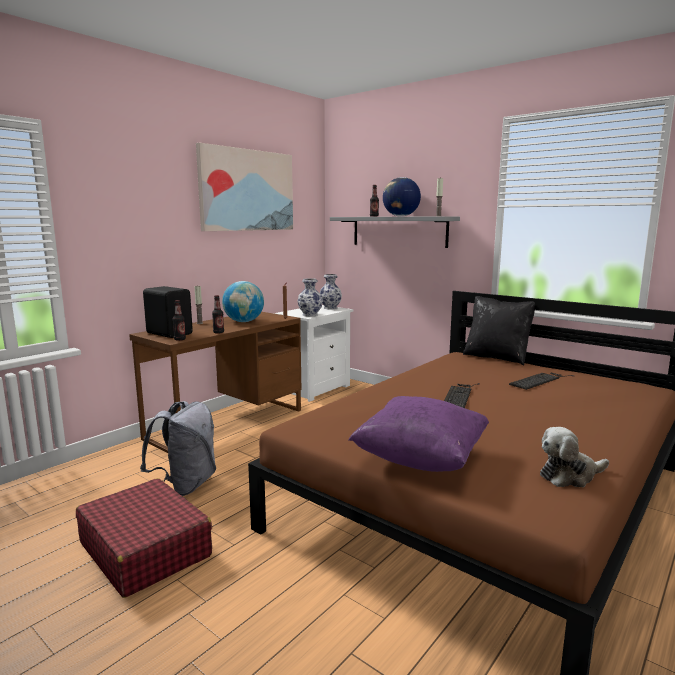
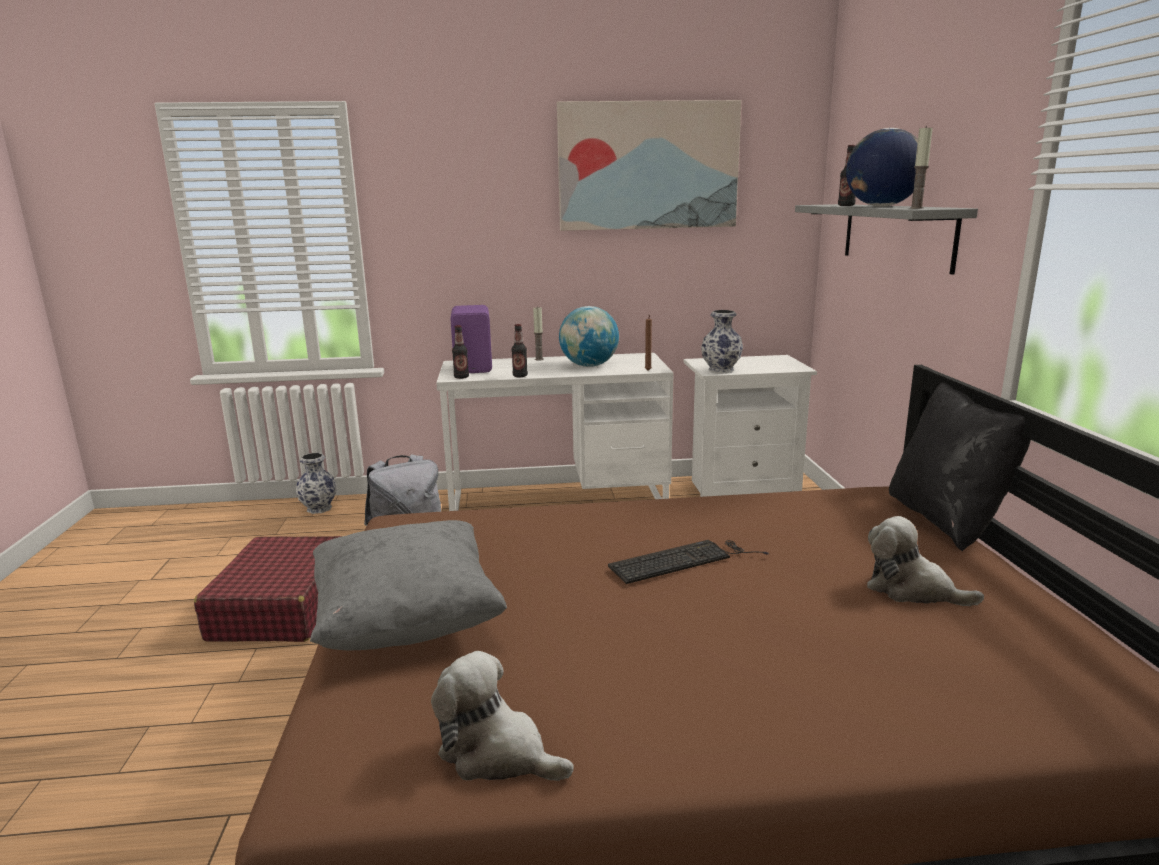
camera: 45 degrees right, 5 degrees up
brown desk [129,312,302,453] -> white desk [436,353,674,511]
black speaker [143,286,193,338] -> purple speaker [450,305,492,373]
vase [320,274,342,309] -> vase moved to [296,453,337,514]
purple pillow [349,396,489,472] -> grey pillow [310,520,507,651]
keyboard [509,373,574,390] -> plush toy [867,516,984,606]

